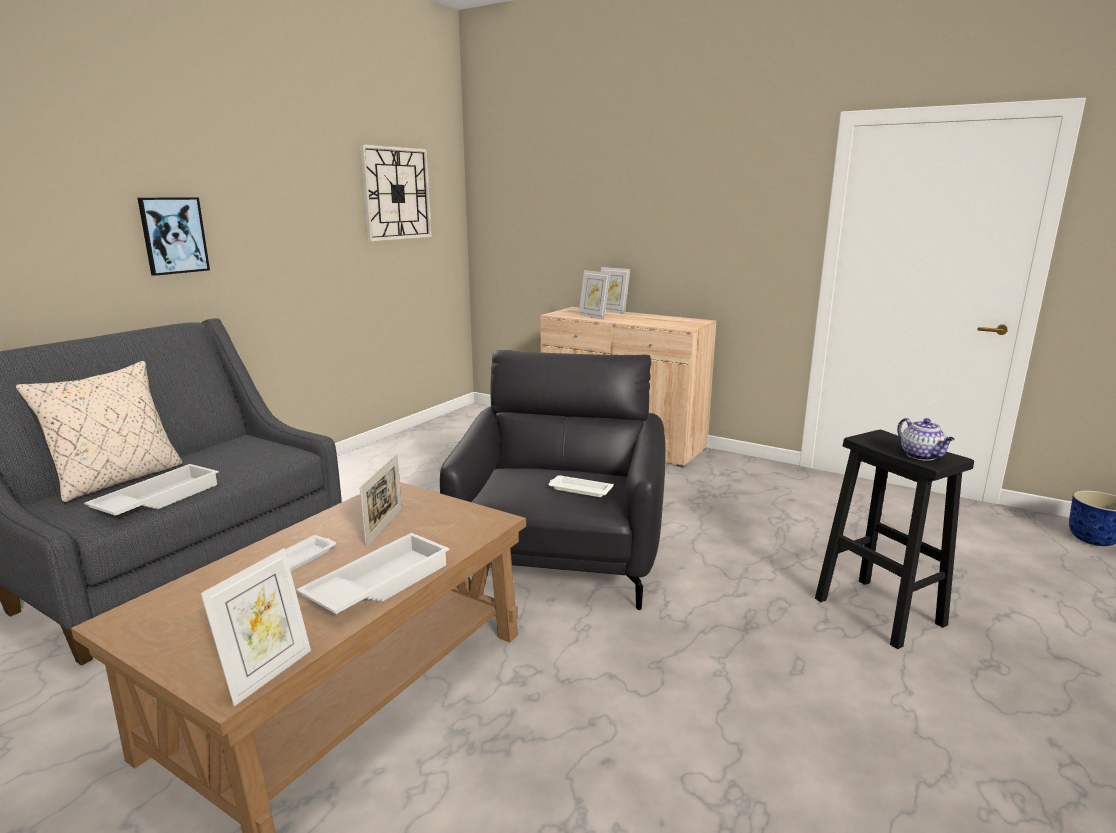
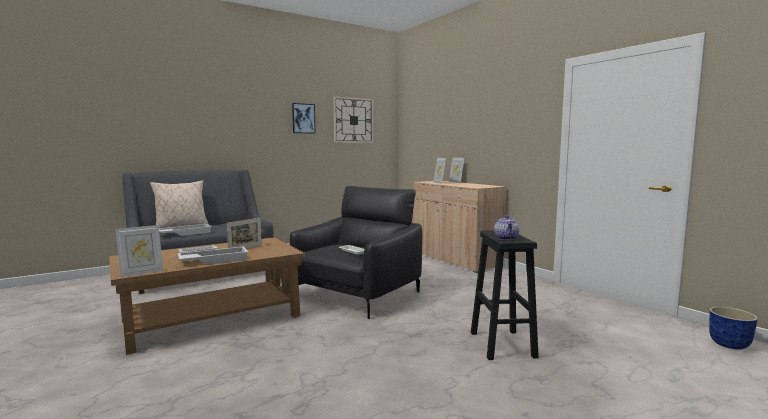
camera: 25 degrees right, 10 degrees down
picture [138,197,210,276] -> picture moved to [292,103,315,134]

